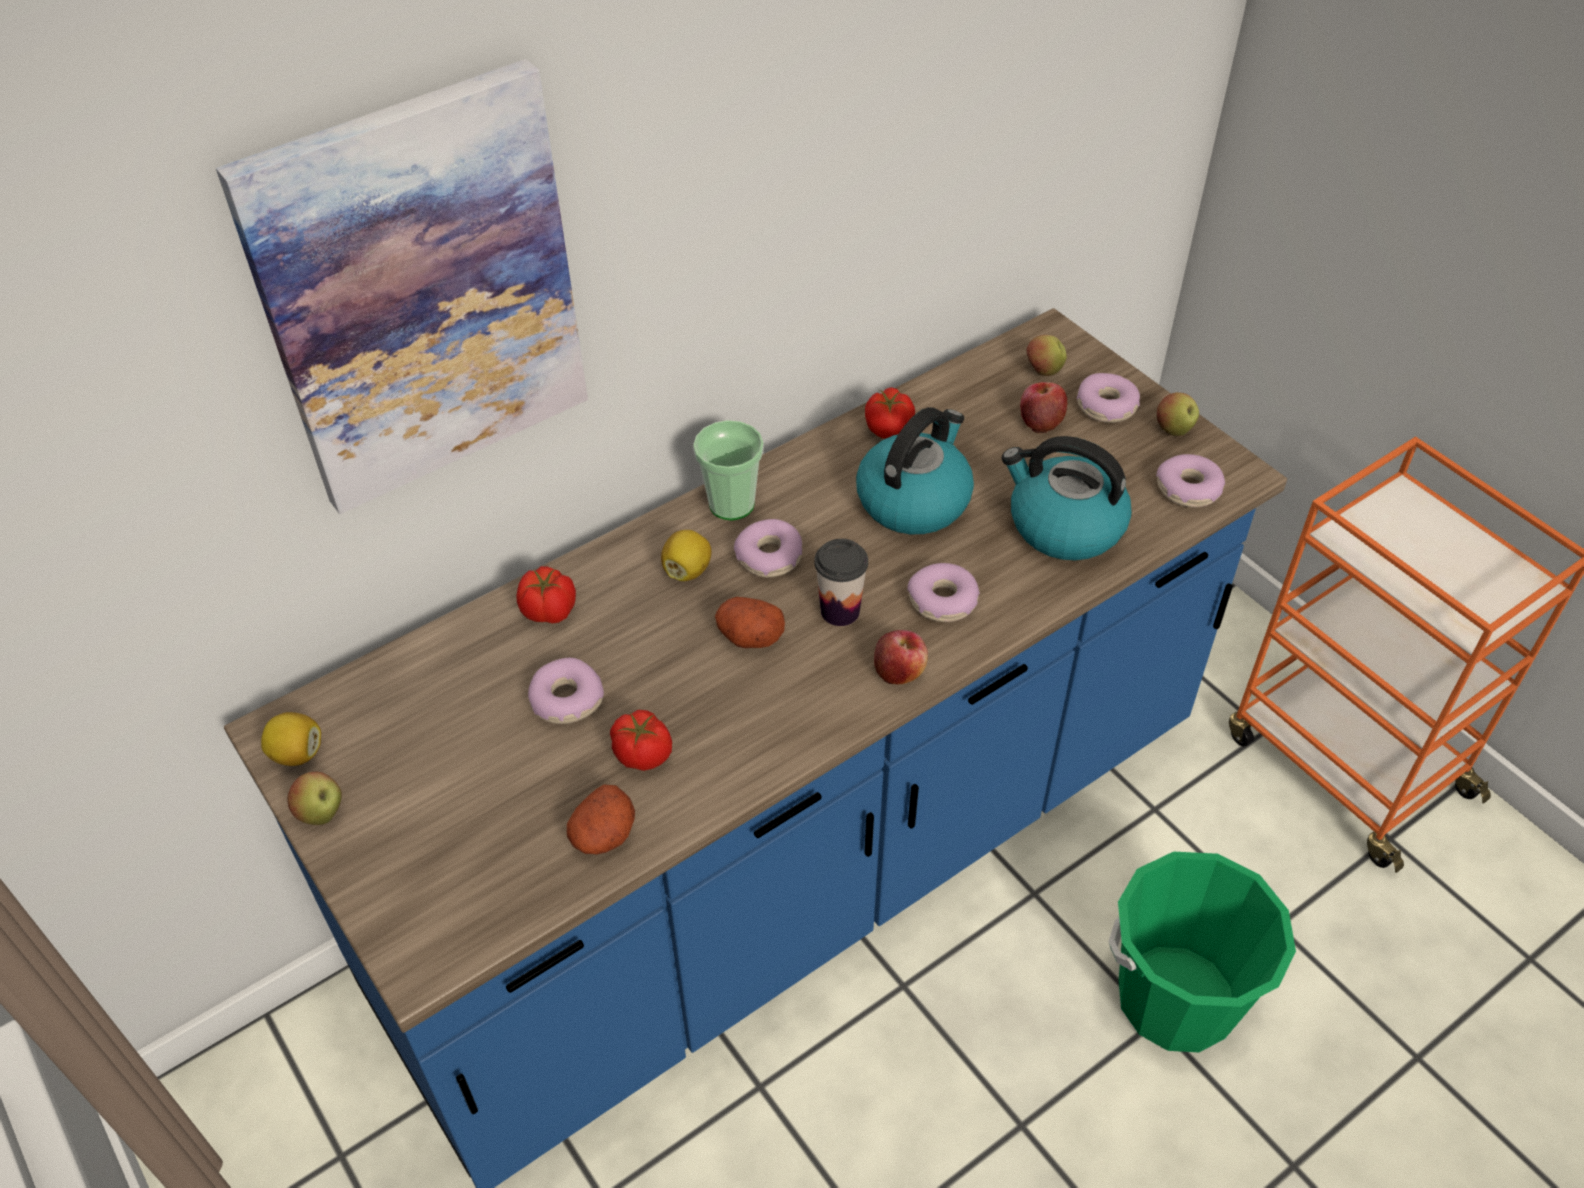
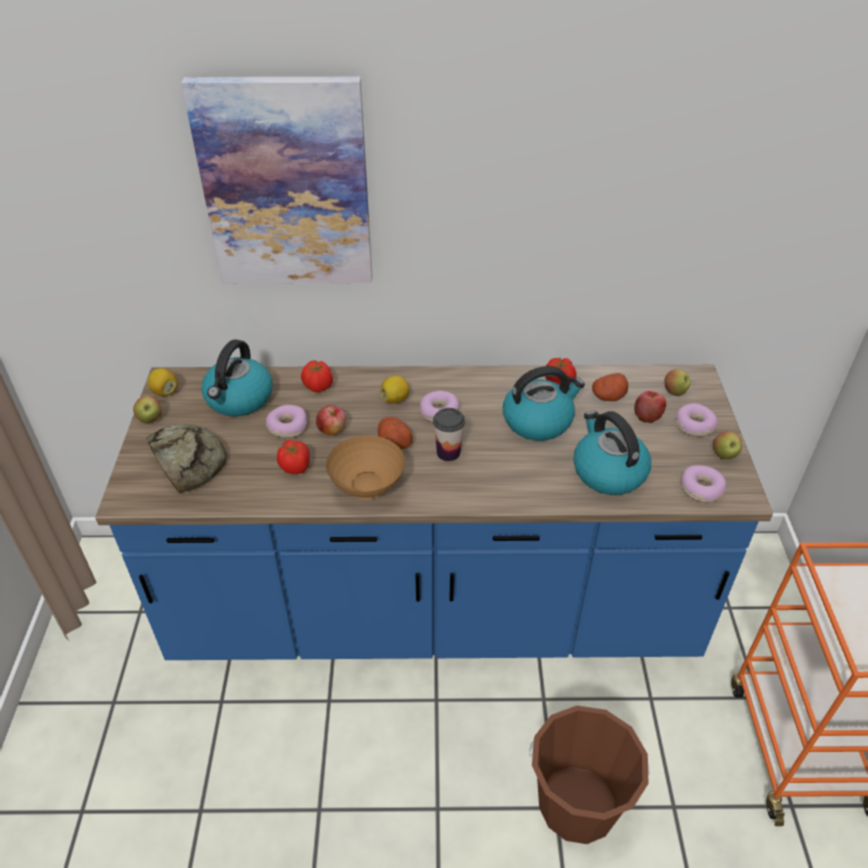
camera: 35 degrees right, 5 degrees down
potato [567,785,635,855] -> potato moved to [592,373,628,401]
cup [693,420,764,520] -> none
apple [874,630,928,685] -> apple moved to [316,405,346,435]
donut [907,563,980,622] -> none
green bucket [1108,852,1296,1052] -> brown bucket [530,706,650,844]
none -> bread [146,424,227,493]
none -> kettle [201,340,273,417]
none -> brown bowl [326,435,405,500]

